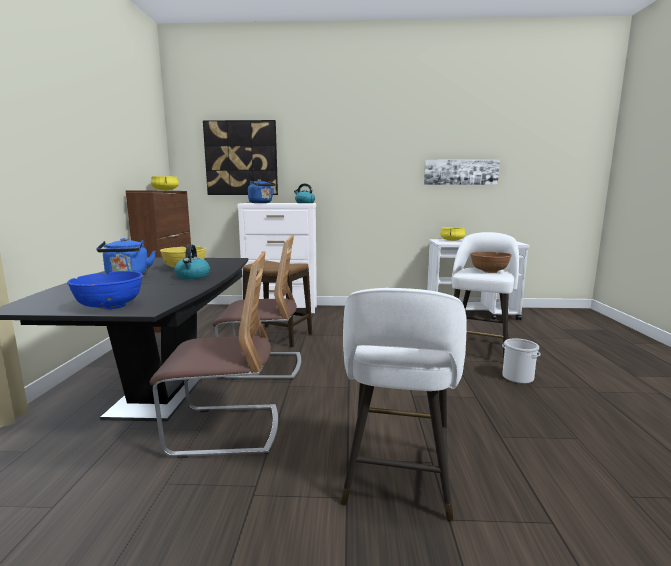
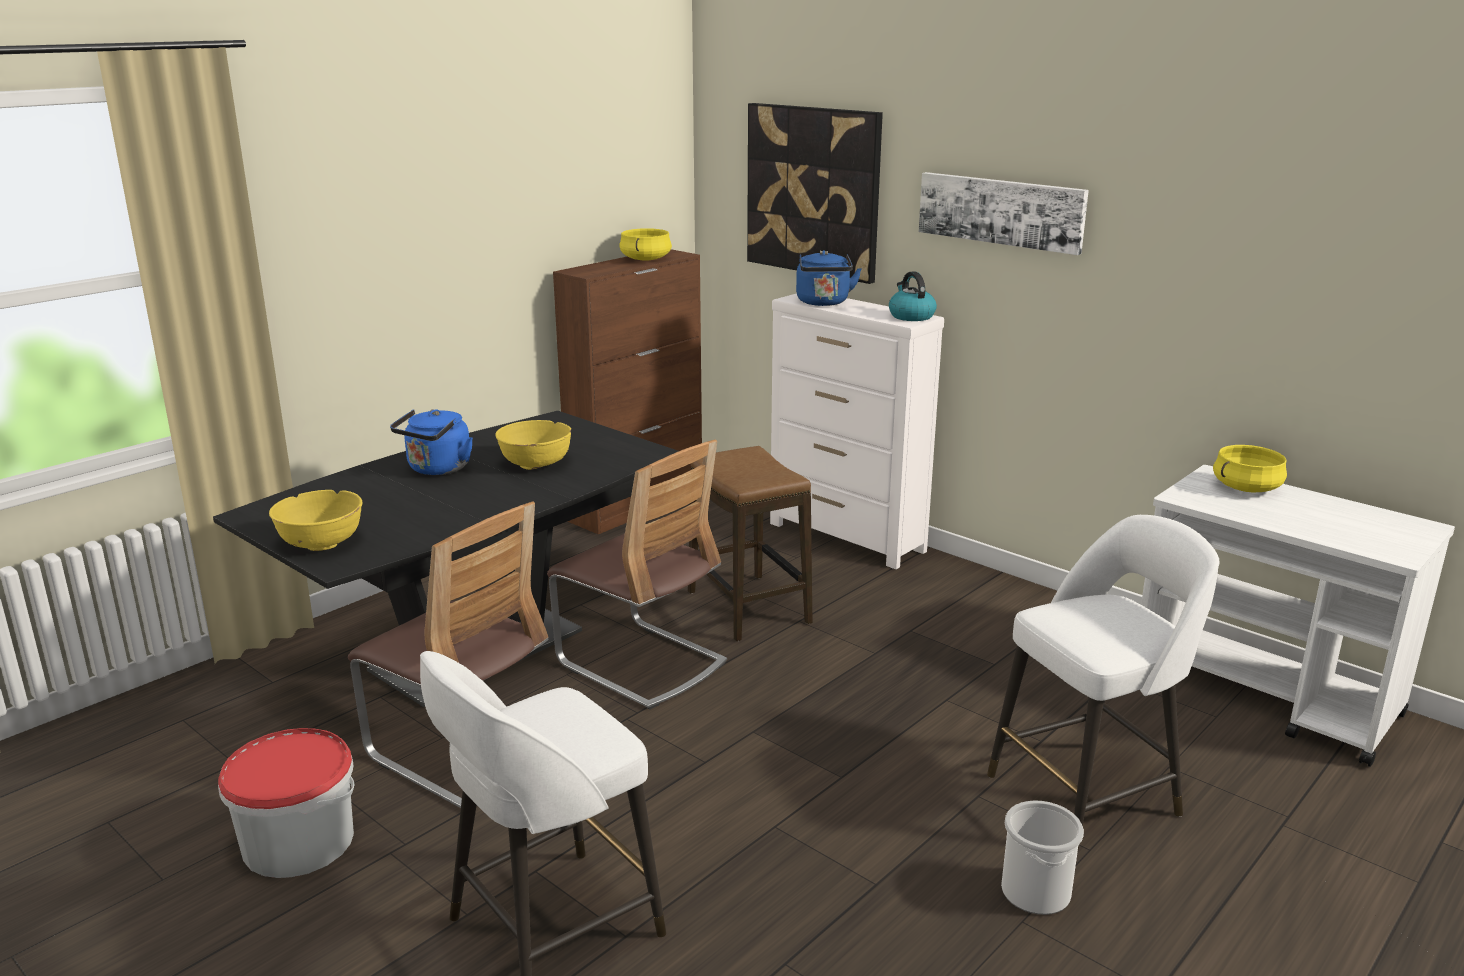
camera: 40 degrees right, 10 degrees up
blue bowl [67,271,143,310] -> yellow bowl [269,490,362,551]
kettle [174,245,210,279] -> none
picture [424,159,500,185] -> picture moved to [919,172,1089,255]
brown bowl [470,252,512,273] -> none
none -> bucket [218,728,354,878]

